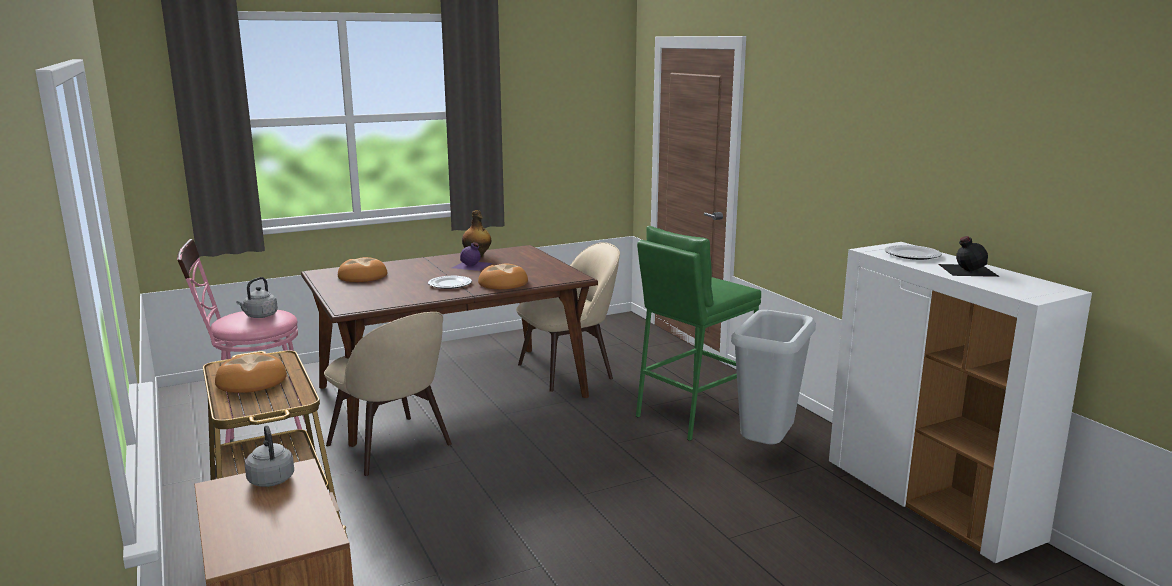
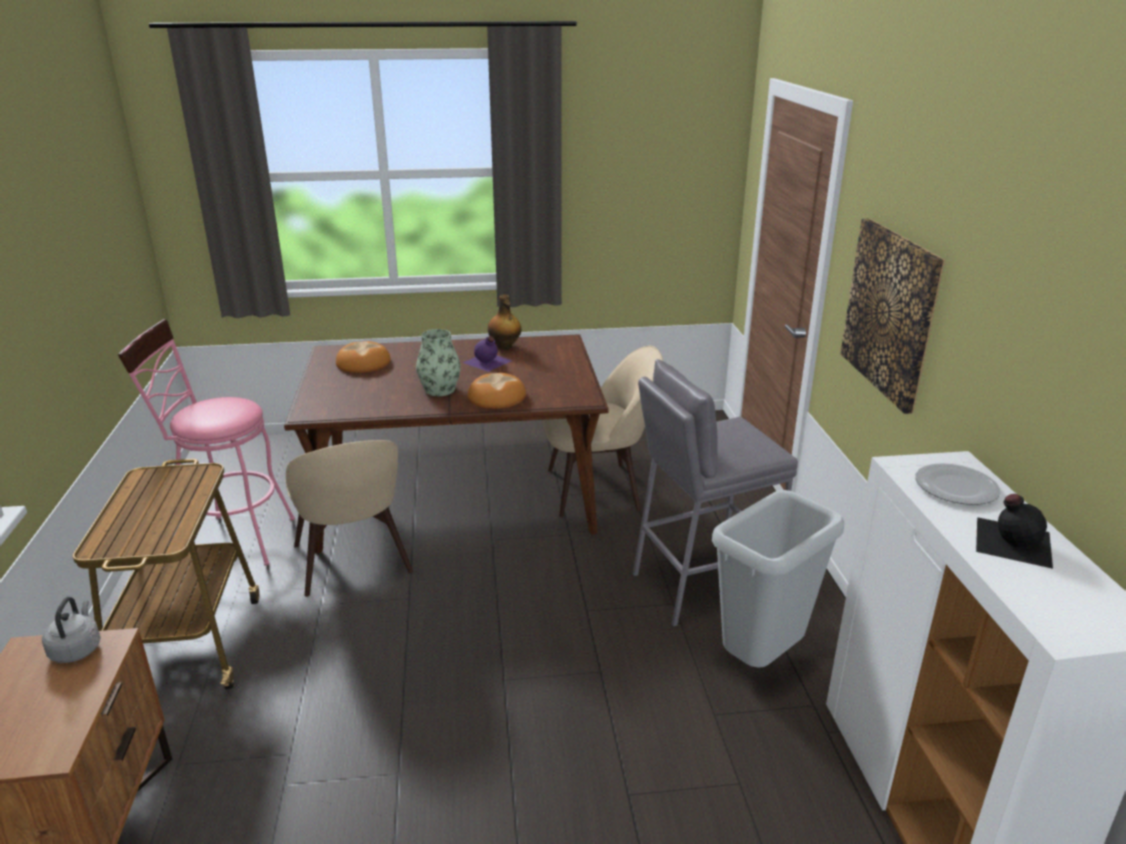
camera: 20 degrees right, 10 degrees up
bread [215,353,287,393] -> none
grey kettle [236,277,278,318] -> none
plate [428,276,472,289] -> vase [416,329,461,396]
green stool [636,226,761,441] -> grey stool [633,359,798,627]
none -> picture [840,219,945,414]

